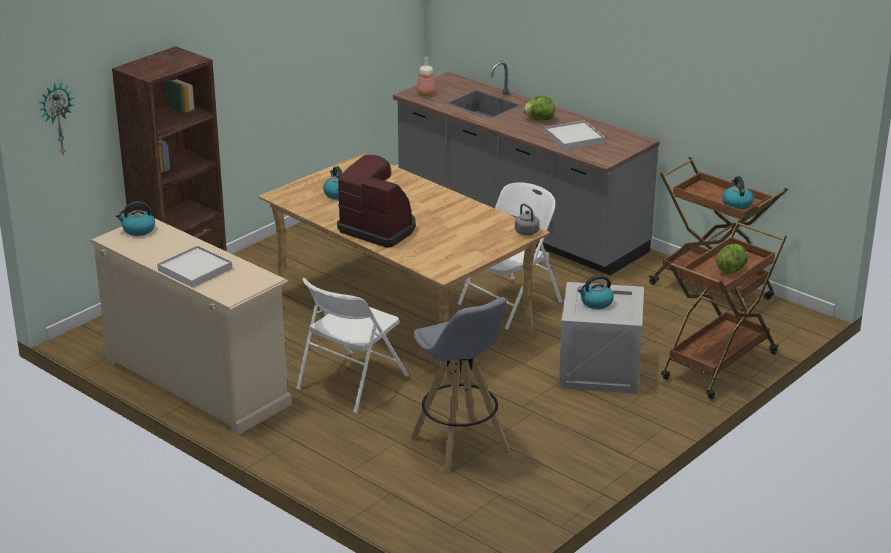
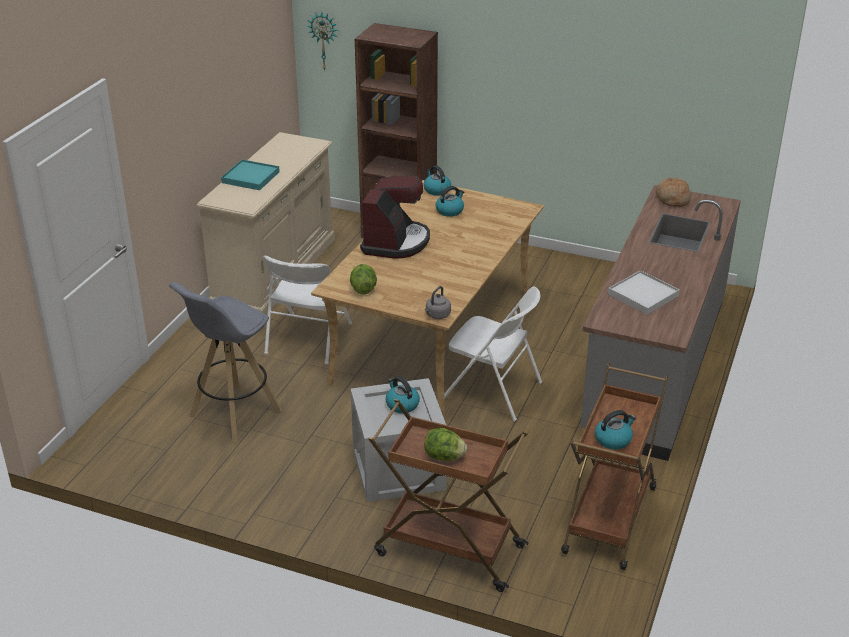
camera: 70 degrees right, 5 degrees up
kettle [116,201,155,236] -> kettle moved to [424,165,451,196]
white tray [157,245,232,288] -> turquoise tray [221,159,280,190]
white chair [296,278,409,414] -> white chair turned 90 degrees counterclockwise [263,256,353,365]
bottle [417,57,436,96] -> bread [656,178,691,207]
lettuce [523,96,555,120] -> lettuce moved to [350,264,377,295]

